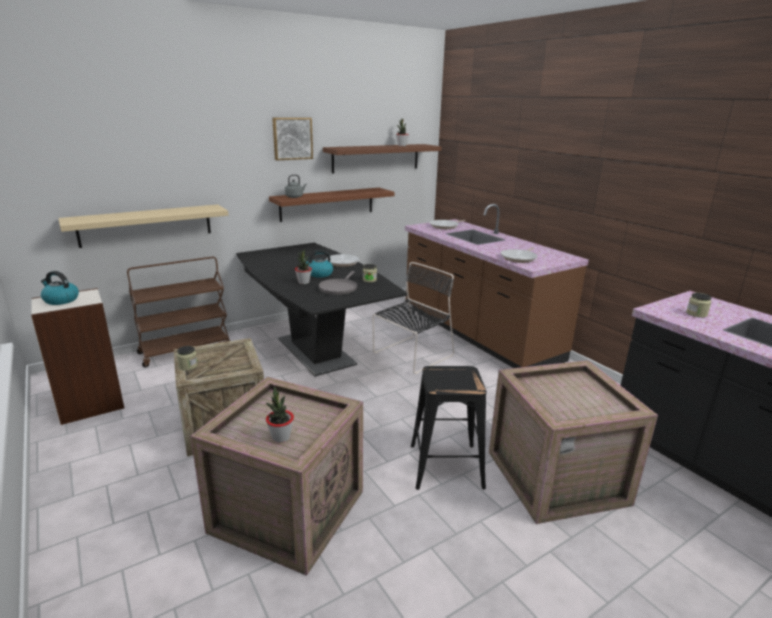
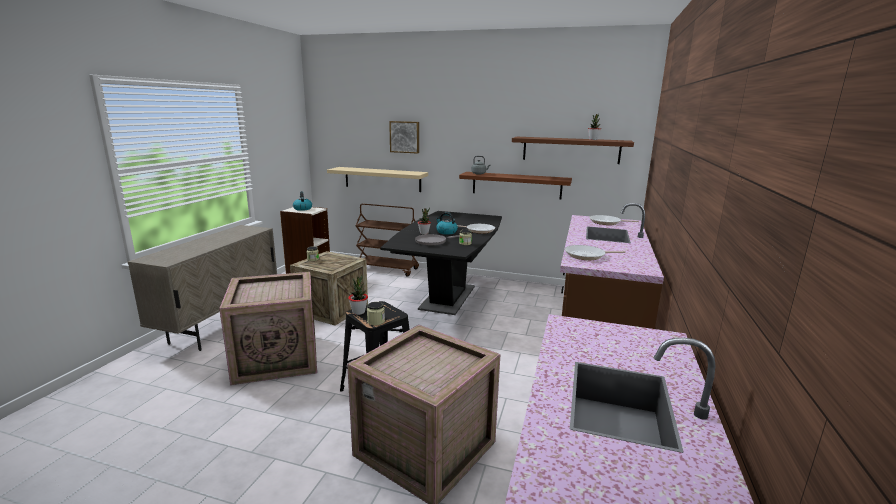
camera: 50 degrees right, 5 degrees down
potted plant [266,386,294,443] -> potted plant moved to [348,275,368,315]
picture [272,118,313,160] -> picture moved to [389,121,419,154]
black chair [373,262,454,374] -> none
jar [686,293,712,318] -> jar moved to [367,302,385,325]
none -> beige cabinet [128,225,277,351]

